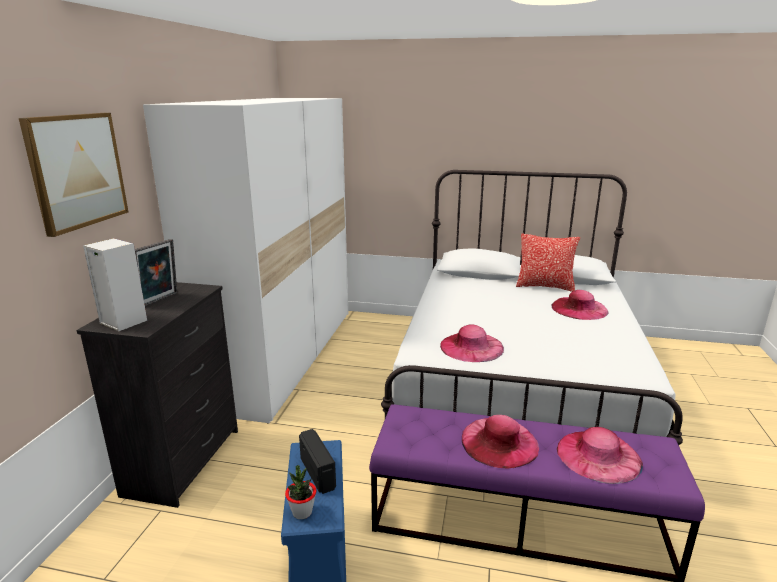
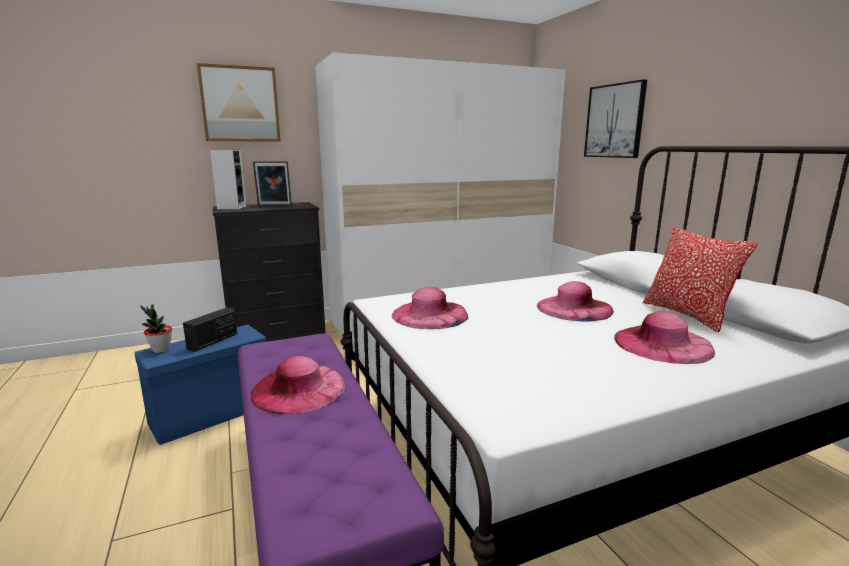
camera: 55 degrees right, 5 degrees down
pink hat [557,427,643,484] -> pink hat moved to [537,281,614,322]
none -> picture [584,79,647,158]

